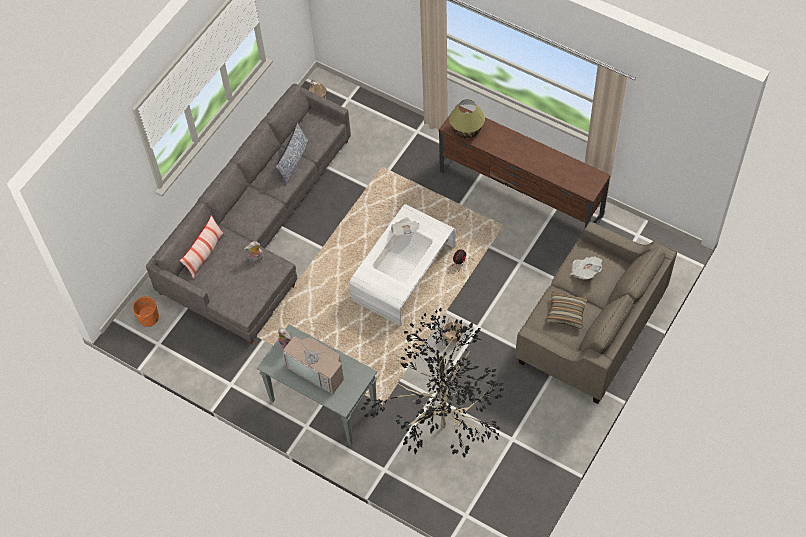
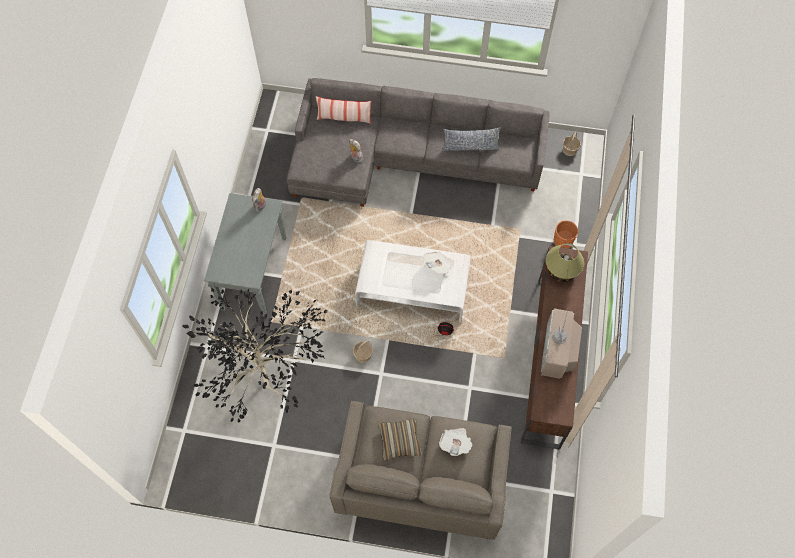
camera: 65 degrees right, 5 degrees up
orange planter [133,296,159,327] -> orange planter moved to [554,220,578,249]
television [283,334,344,394] -> television moved to [541,308,582,379]

